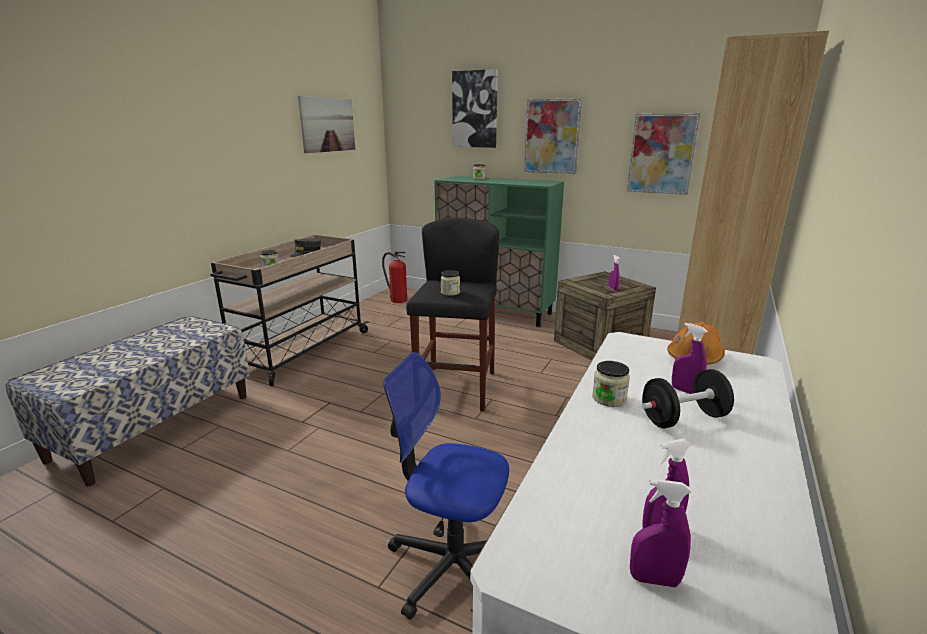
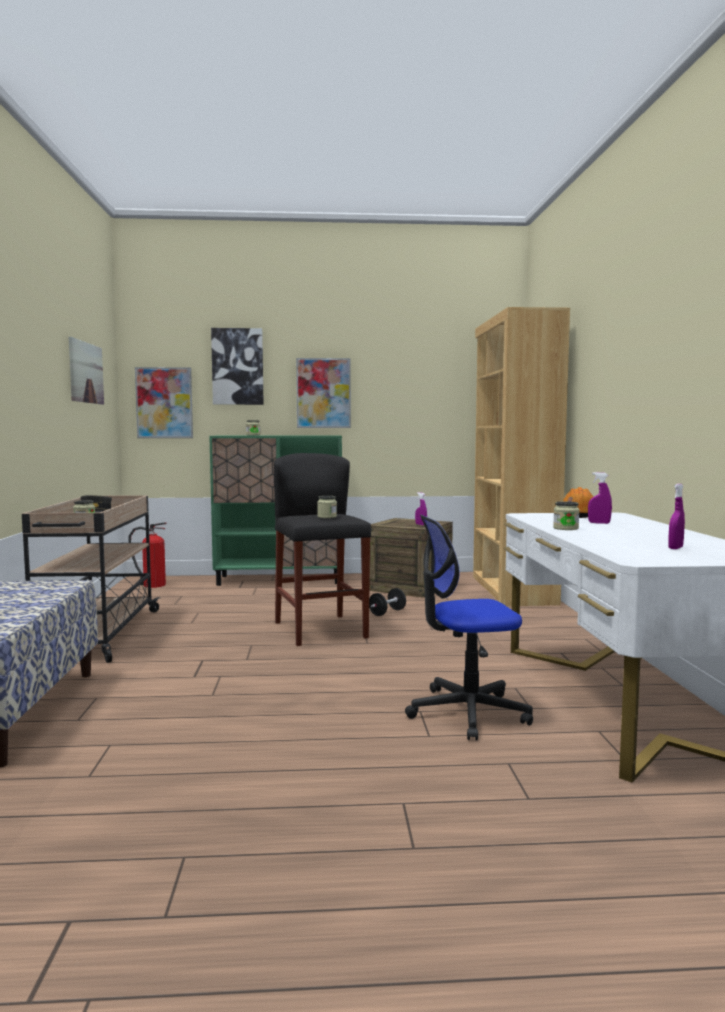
camera: 30 degrees left, 15 degrees down
picture [627,114,700,195] -> picture moved to [135,367,193,438]
purple spray bottle [630,479,691,587] -> none
black dumbbell [642,369,734,428] -> black dumbbell moved to [369,588,406,616]

